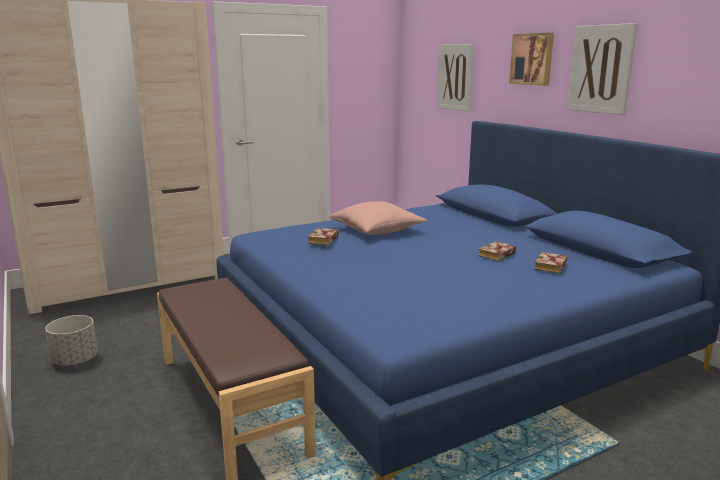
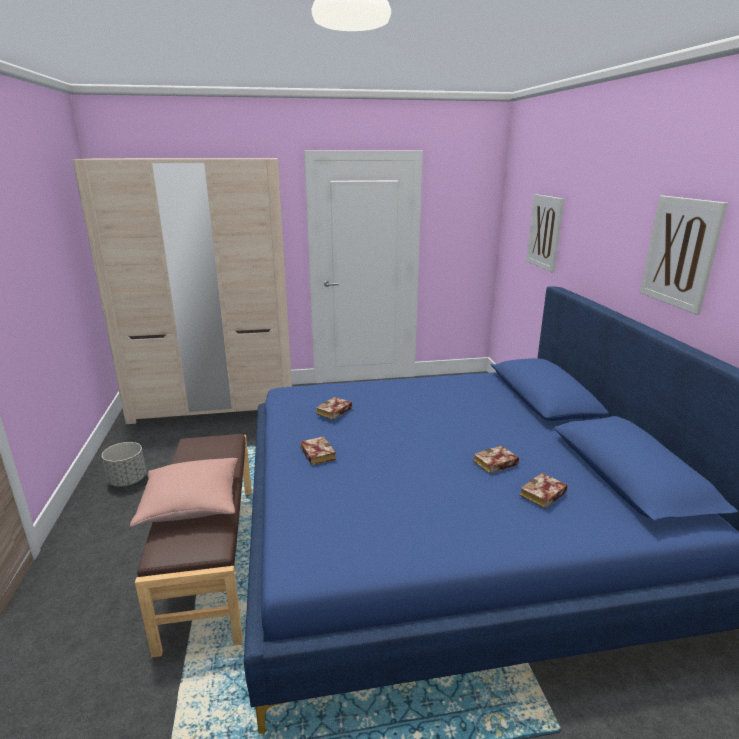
camera: 20 degrees right, 5 degrees up
pink pillow [329,202,427,235] -> pink pillow moved to [130,458,238,527]
picture [509,33,554,86] -> none
none -> book [300,436,336,465]

